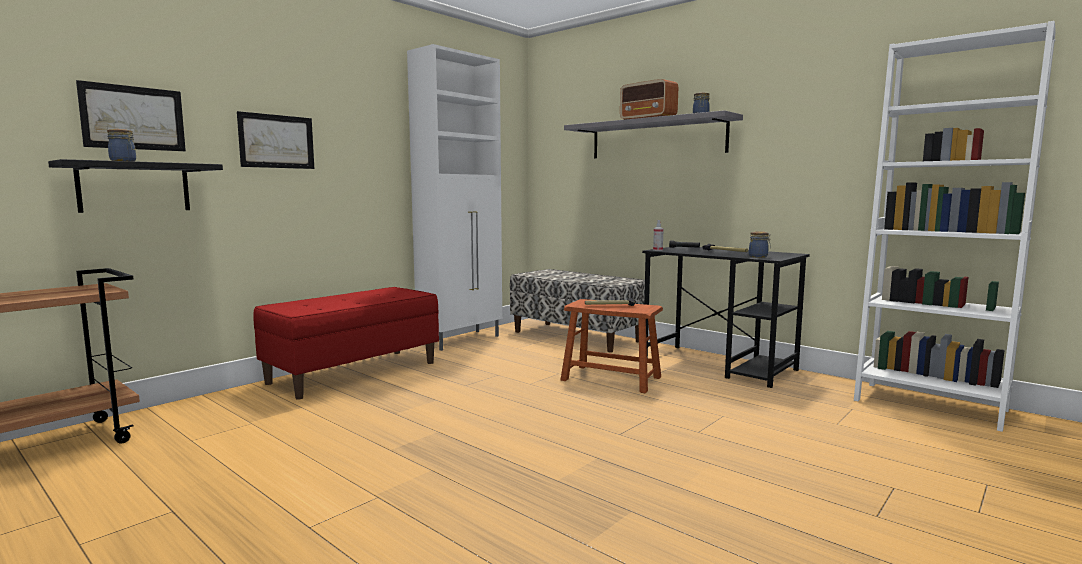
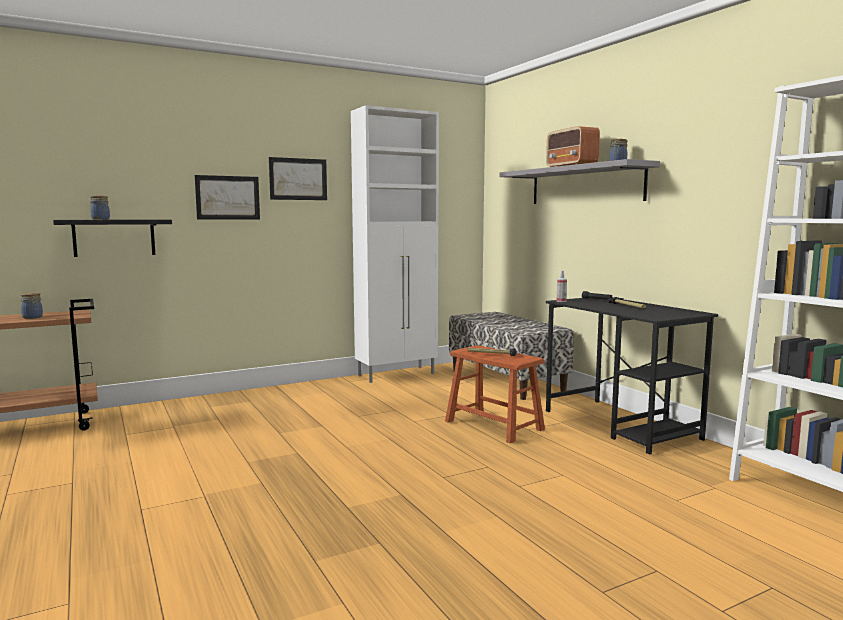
camera: 20 degrees right, 0 degrees up
picture [76,80,186,151] -> picture moved to [269,157,327,200]
red bench [253,287,439,400] -> none
jar [749,231,771,258] -> jar moved to [21,292,43,319]

